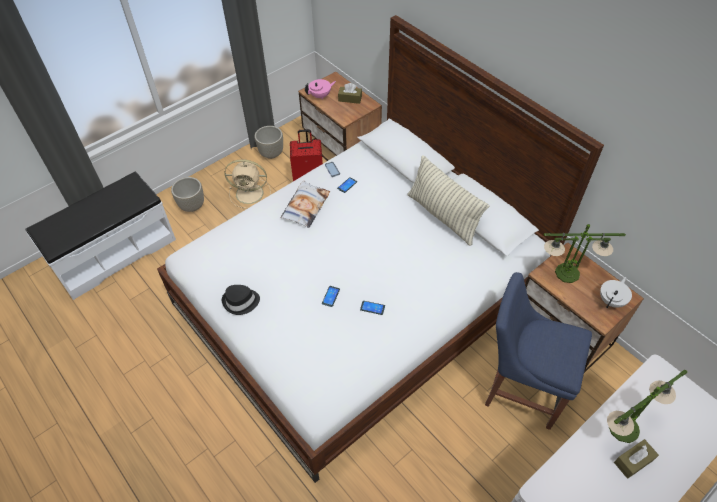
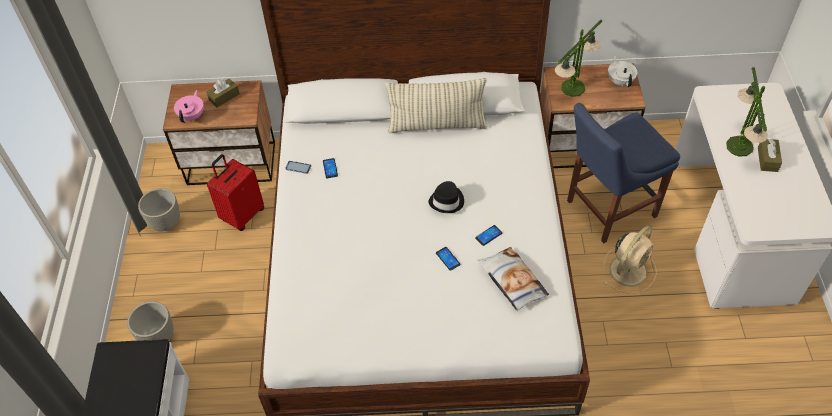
camera: 50 degrees left, 0 degrees up
black hat [222,285,260,315] -> black hat moved to [428,181,464,213]
beige fan [225,159,271,208] -> beige fan moved to [604,226,657,294]
pillow [281,180,330,228] -> pillow moved to [478,247,549,311]

